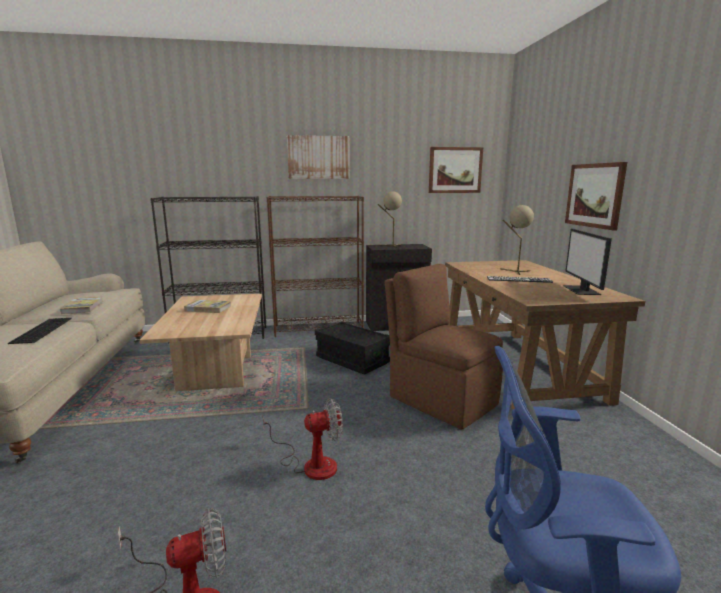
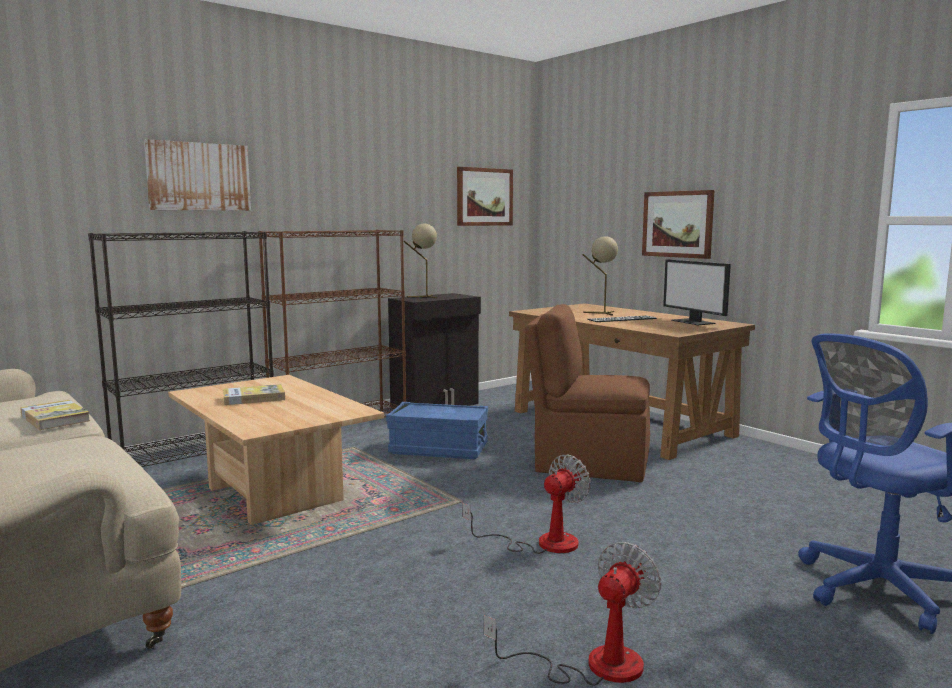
camera: 30 degrees left, 5 degrees down
keyboard [8,318,72,344] -> none
picture [287,135,350,179] -> picture moved to [144,139,251,211]
black storage box [315,321,390,374] -> blue storage box [386,402,488,459]

